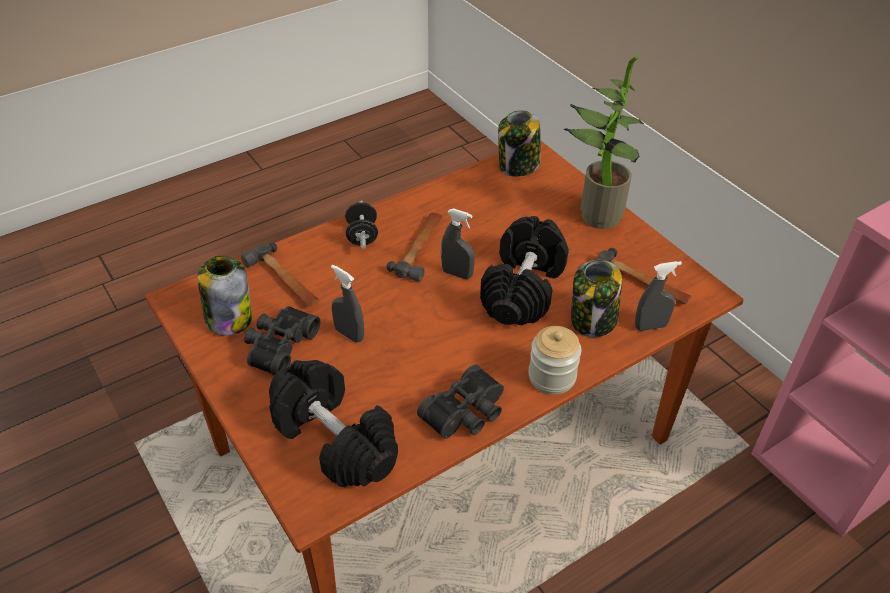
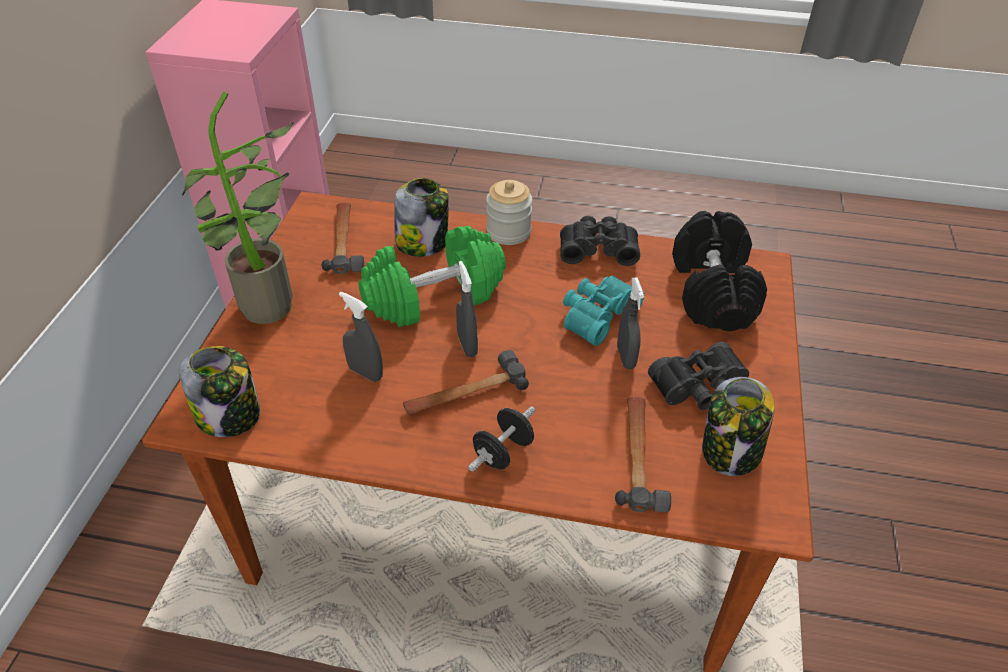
camera: 135 degrees left, 0 degrees up
black dumbbell [480,216,569,325] -> green dumbbell [358,226,506,327]
grey spray bottle [635,261,682,331] -> grey spray bottle moved to [339,292,383,382]
none -> turquoise binoculars [563,276,644,346]

